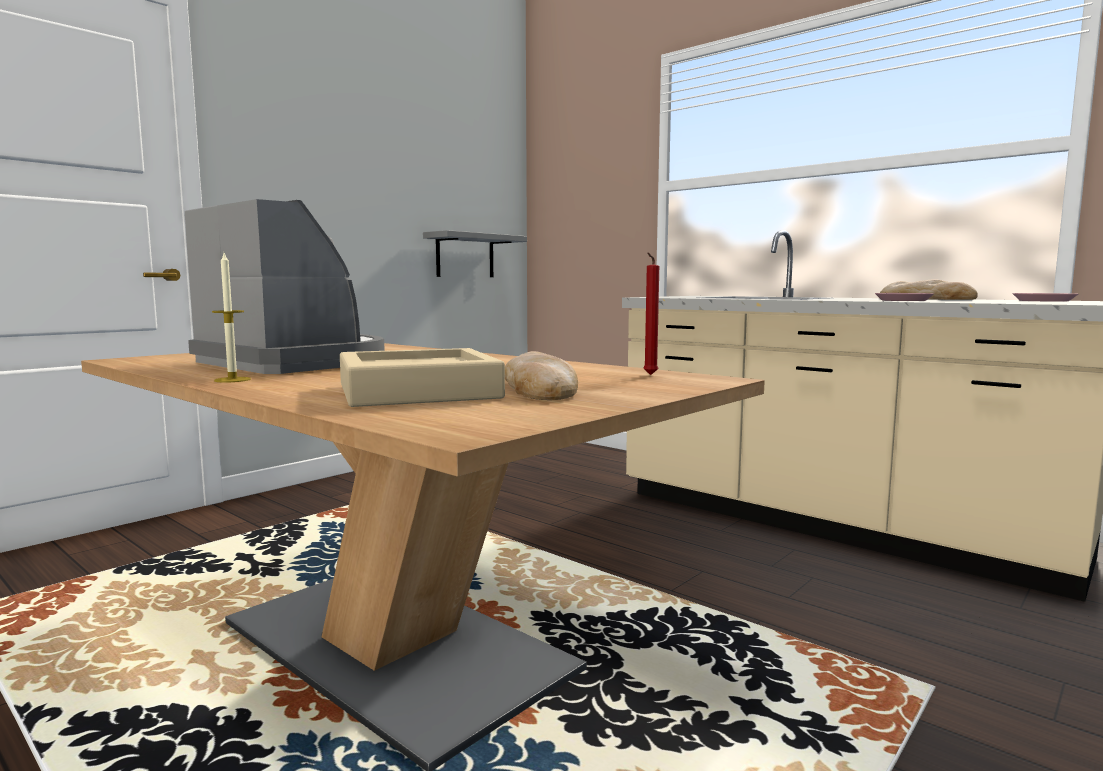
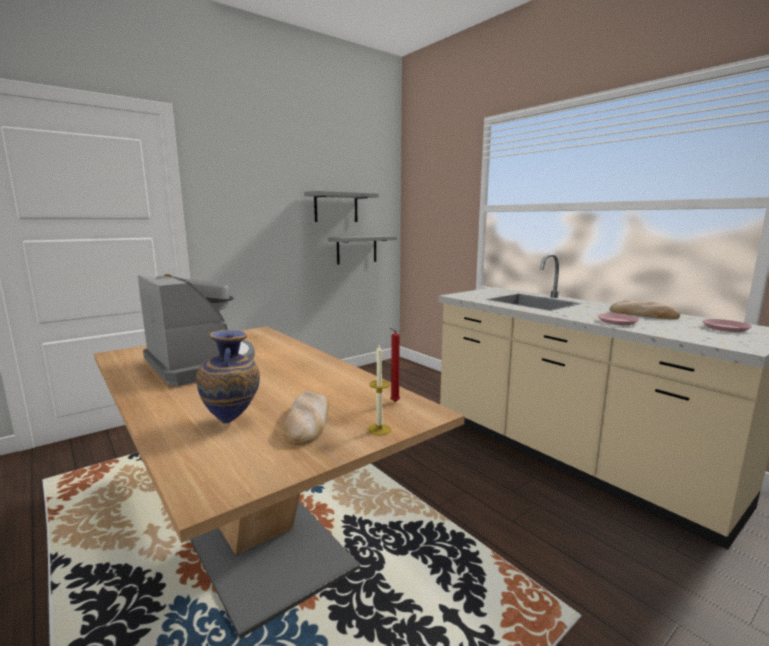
camera: 10 degrees right, 5 degrees up
candle [212,253,251,383] -> candle moved to [368,345,391,435]
beige tray [340,348,505,407] -> vase [197,330,260,423]
none -> grey shelf [304,191,379,222]

